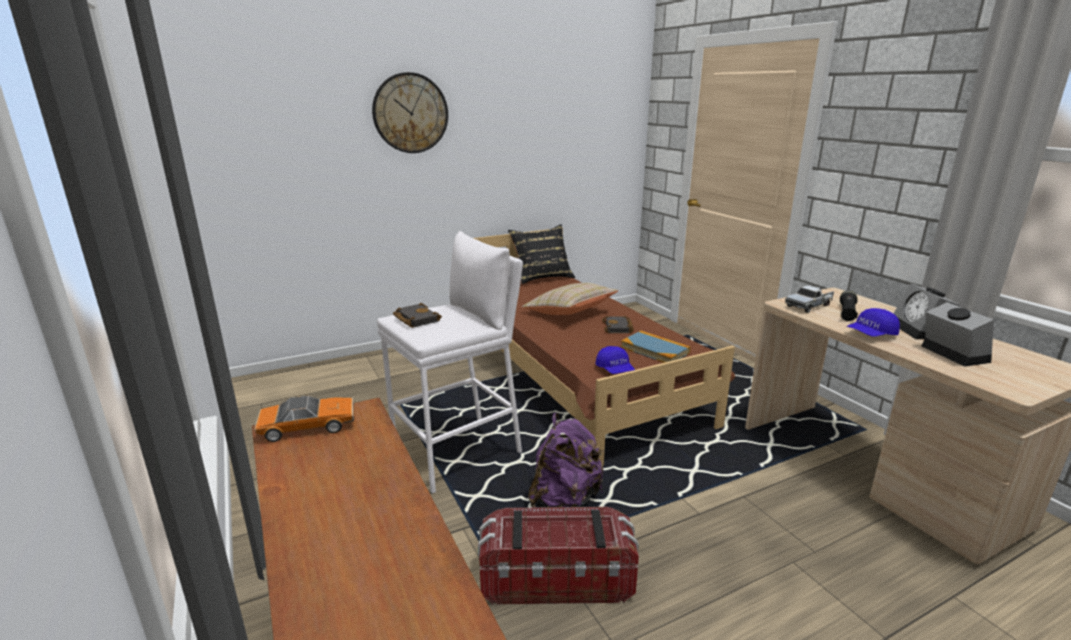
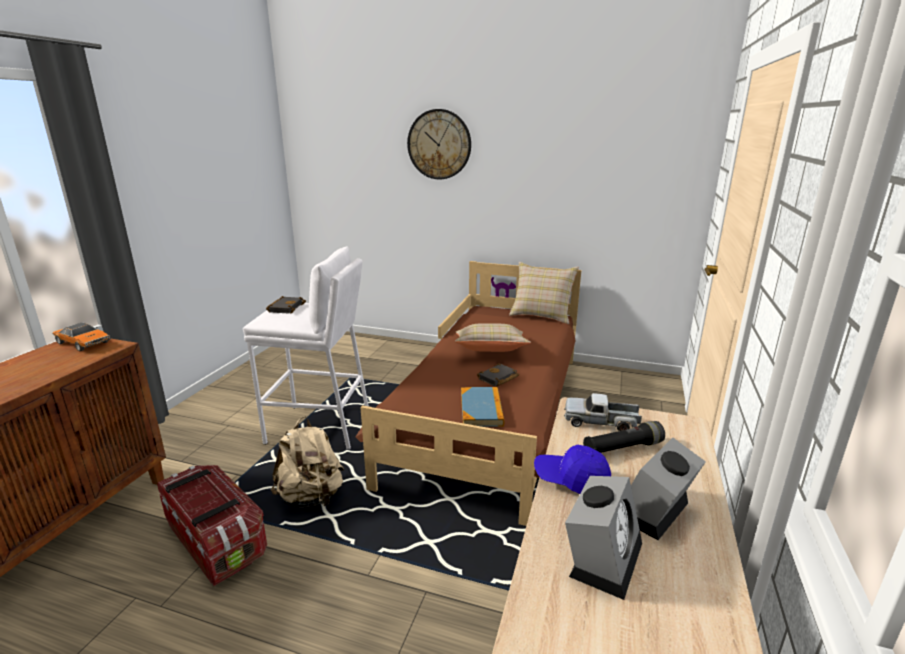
camera: 45 degrees right, 0 degrees up
black pillow [508,224,575,284] -> beige pillow [509,262,579,324]
purple backpack [528,413,604,508] -> beige backpack [271,416,344,507]
blue cap [596,346,635,374] -> none

